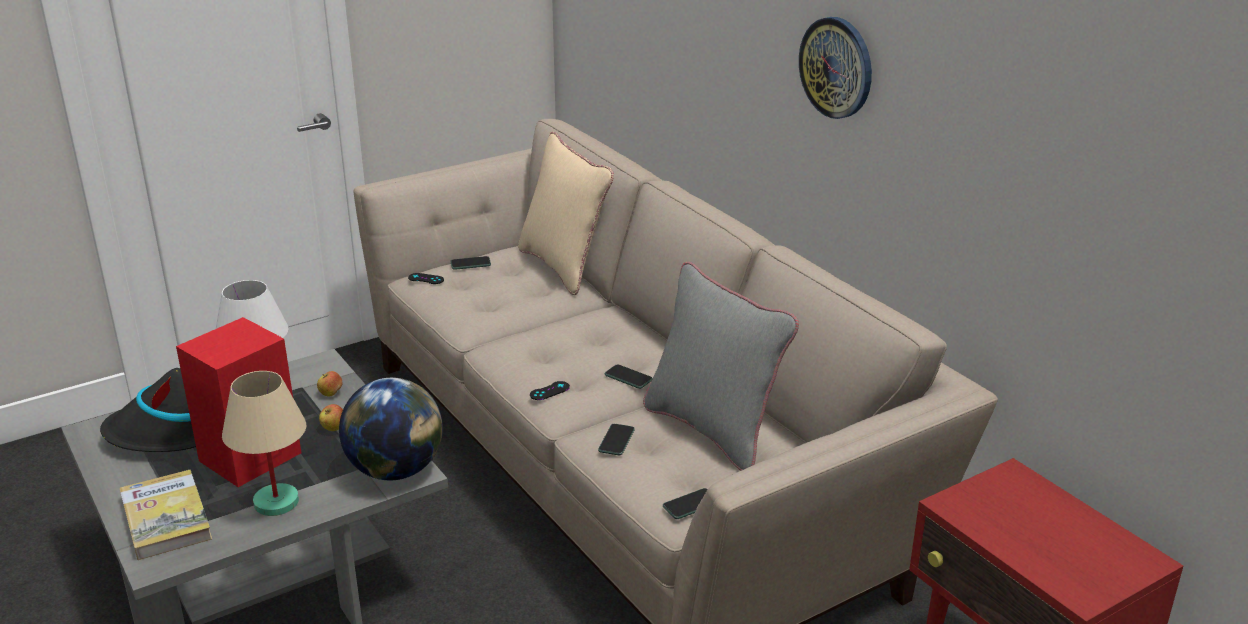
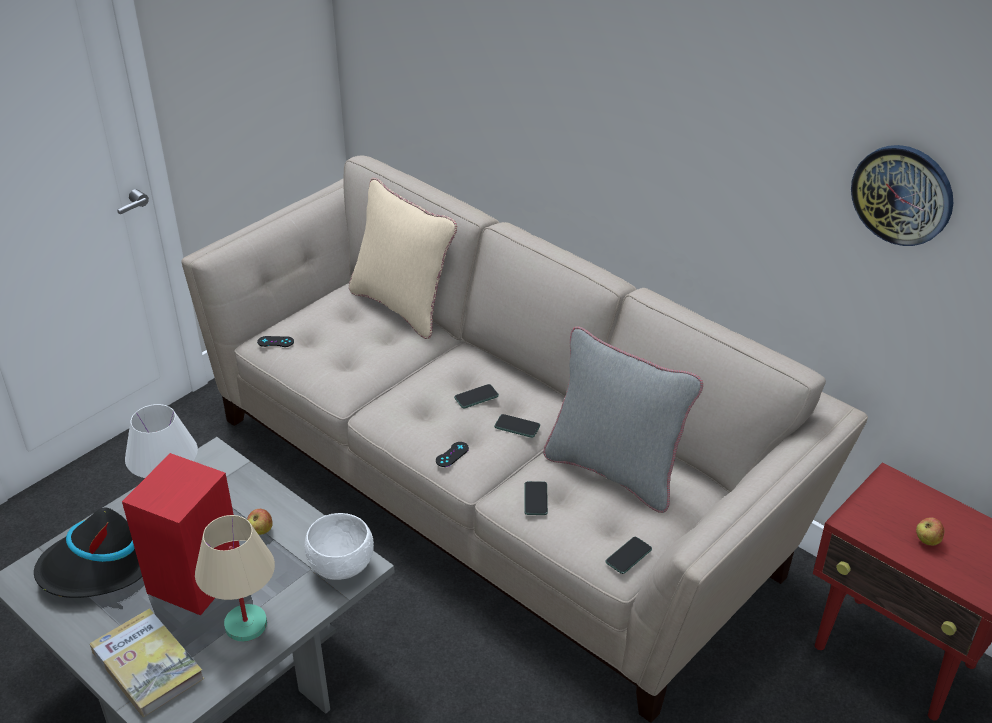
camera: 15 degrees left, 10 degrees up
apple [317,371,342,397] -> apple moved to [916,517,944,545]
globe [339,378,443,480] -> white bowl [305,513,374,580]
phone [450,256,491,270] -> phone moved to [454,384,499,408]
wall clock [799,17,872,119] -> wall clock moved to [851,145,953,246]

